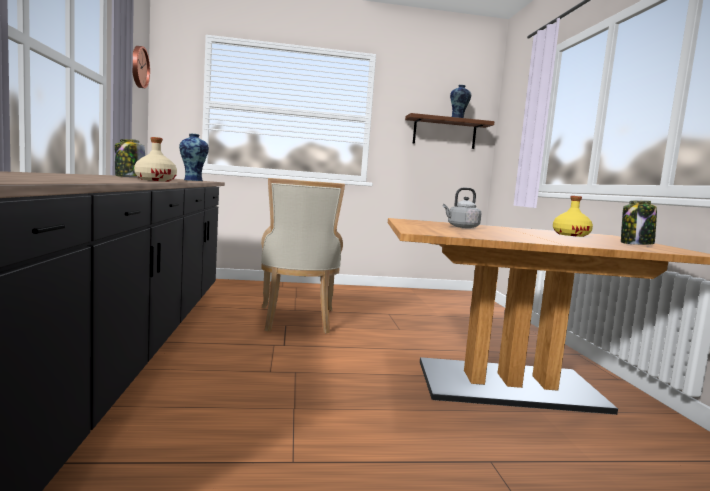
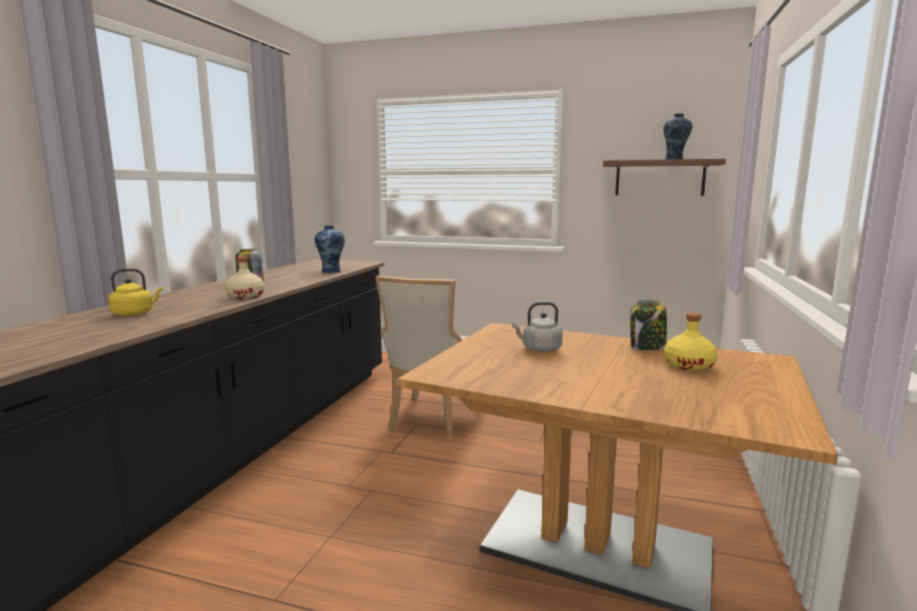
camera: 25 degrees right, 5 degrees up
wall clock [133,46,150,88] -> none
jar [621,201,657,245] -> jar moved to [630,300,667,351]
none -> yellow kettle [108,269,163,316]

